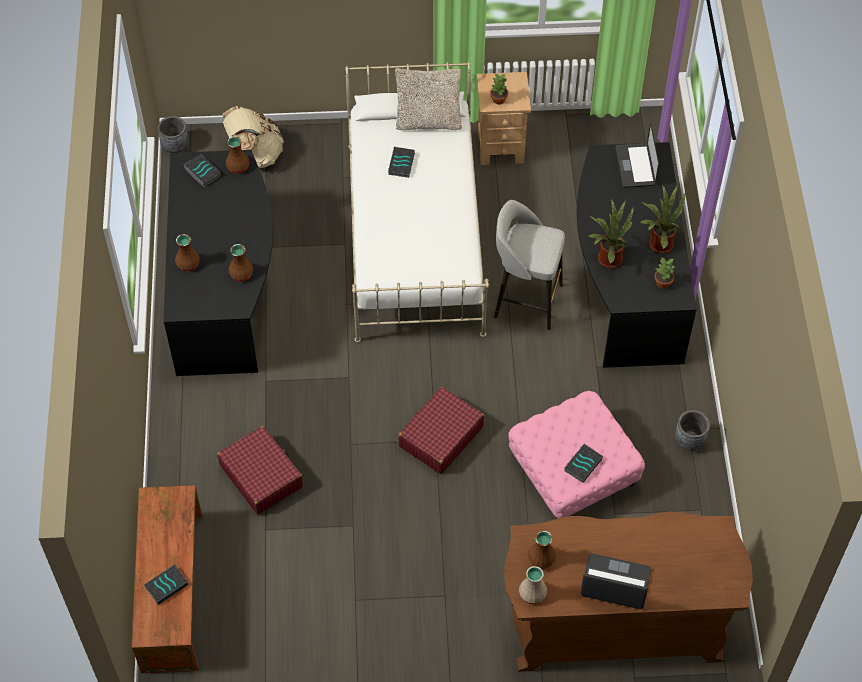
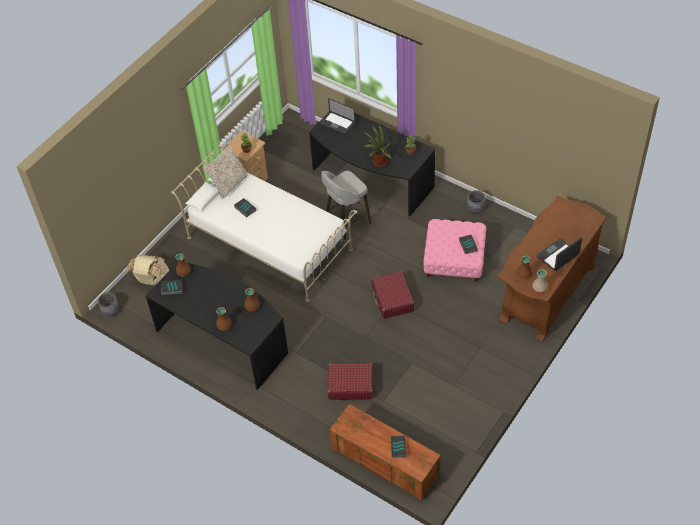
camera: 50 degrees left, 5 degrees down
potted plant [641,185,686,253] -> none

